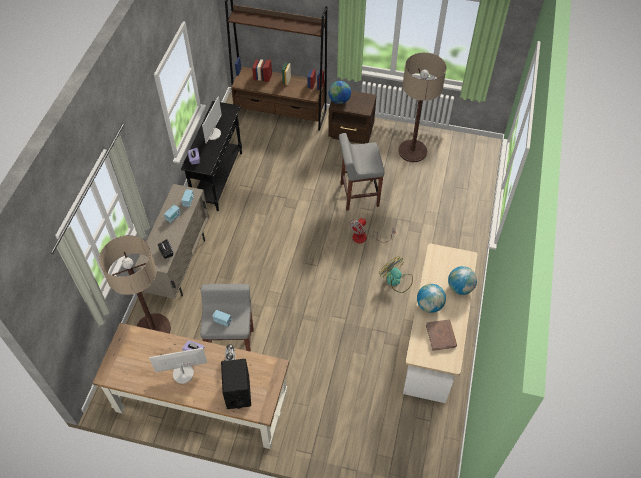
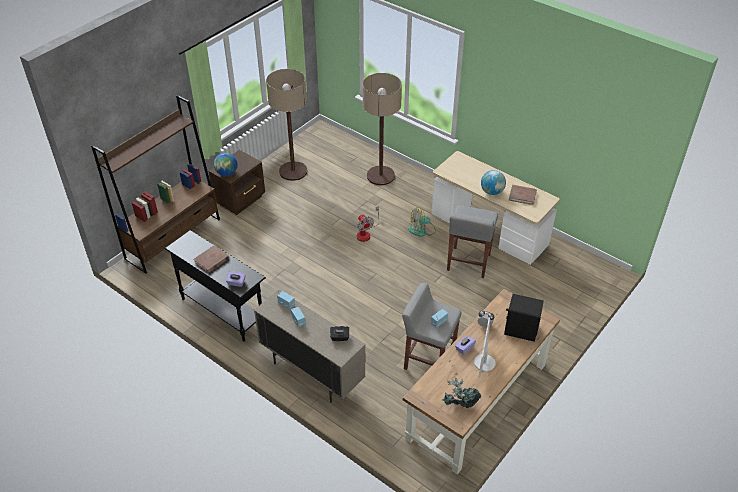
camera: 65 degrees left, 10 degrees down
floor lamp [99,235,171,333] -> floor lamp moved to [363,73,402,185]
monitor [202,96,222,144] -> brown book [193,245,229,273]
grey stool [339,133,385,211] -> grey stool moved to [447,205,498,278]
globe [448,266,477,295] -> none
none -> potted plant [442,378,481,408]

